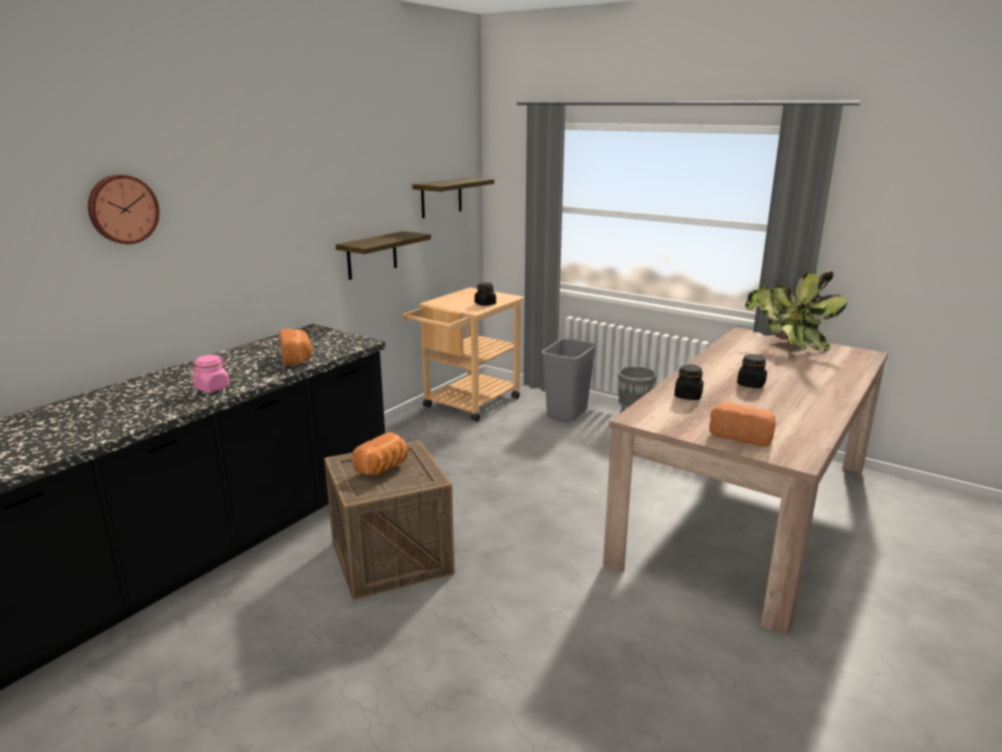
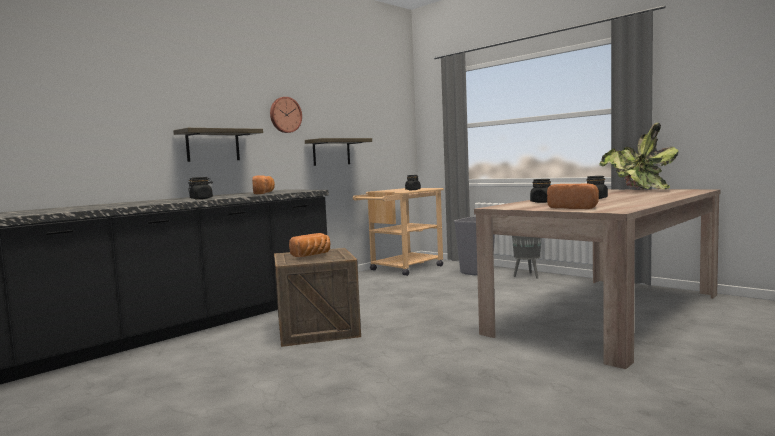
camera: 10 degrees right, 15 degrees down
wall clock [88,175,159,244] -> wall clock moved to [270,97,302,133]
pink jar [192,355,230,392] -> black jar [188,177,213,199]
shelf [412,177,494,218] -> shelf moved to [173,128,263,162]

